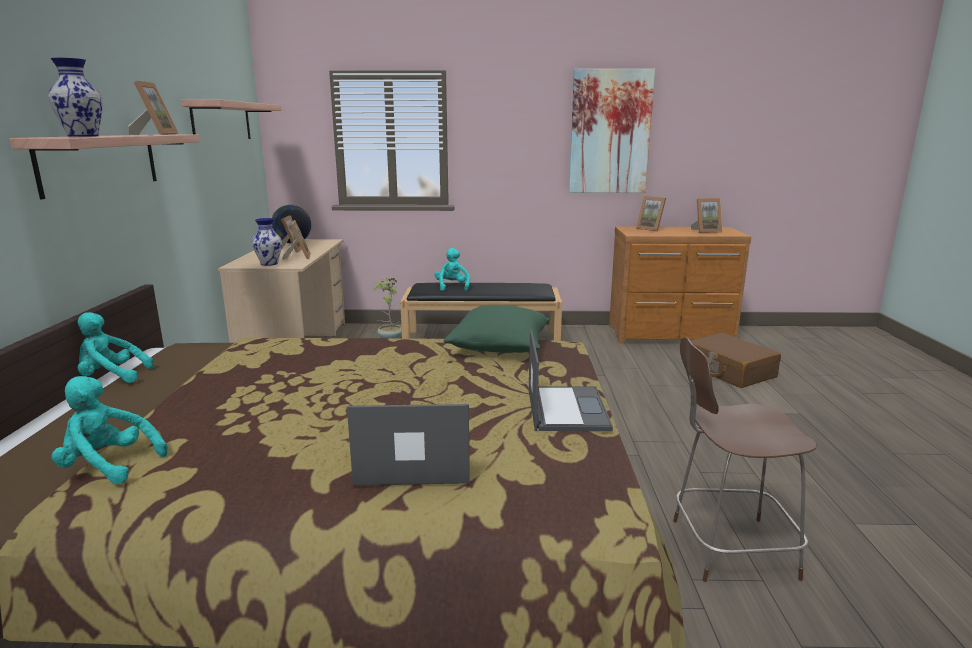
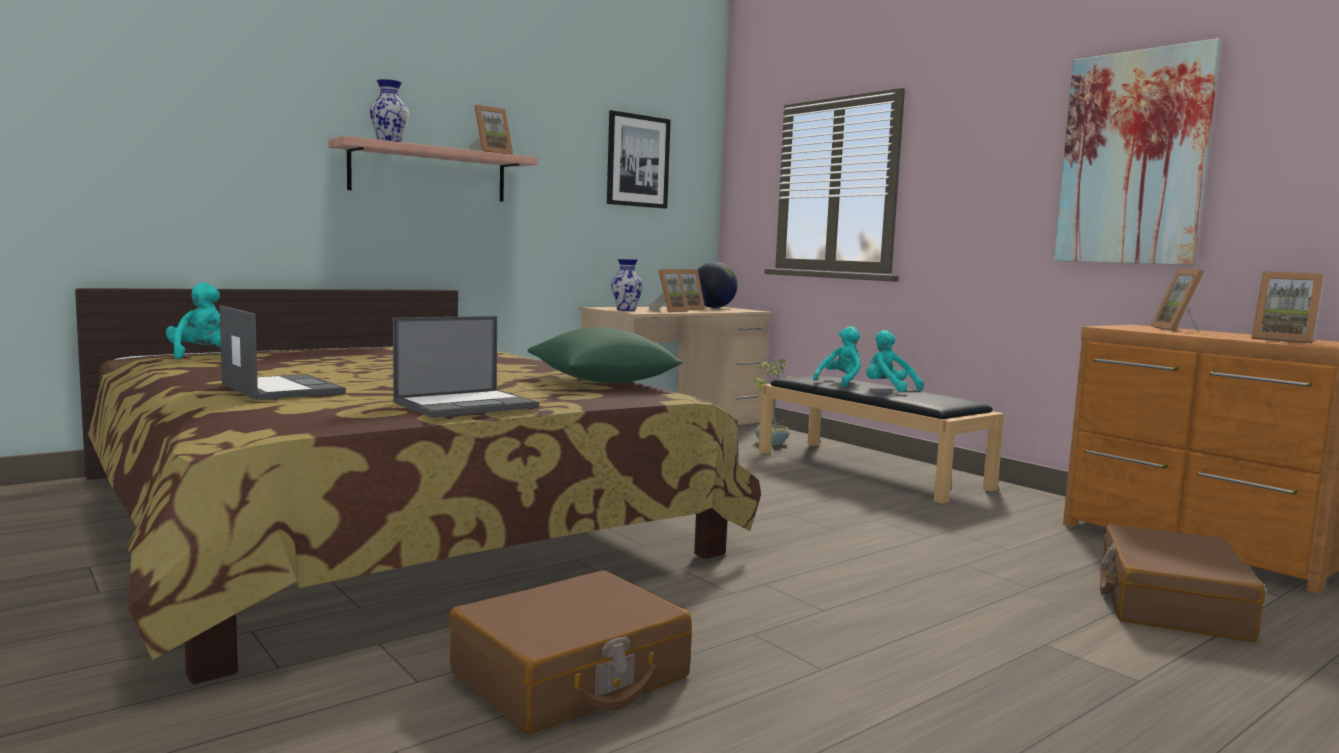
camera: 50 degrees right, 10 degrees down
turquoise plush toy [78,312,154,383] -> turquoise plush toy moved to [866,330,924,392]
shelf [181,99,282,139] -> picture [607,110,671,209]
brown chair [673,337,817,582] -> brown suitcase [449,571,692,734]

